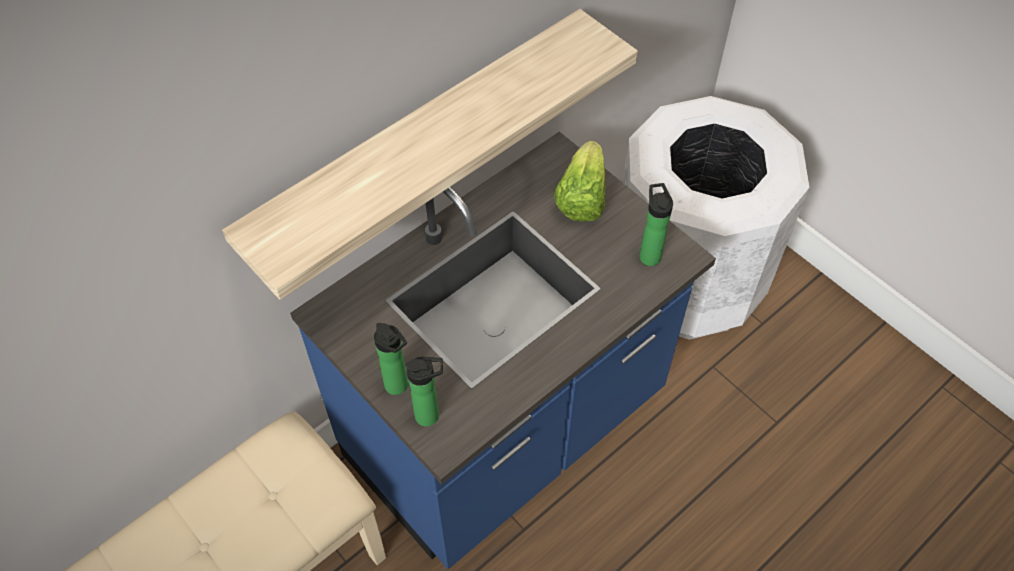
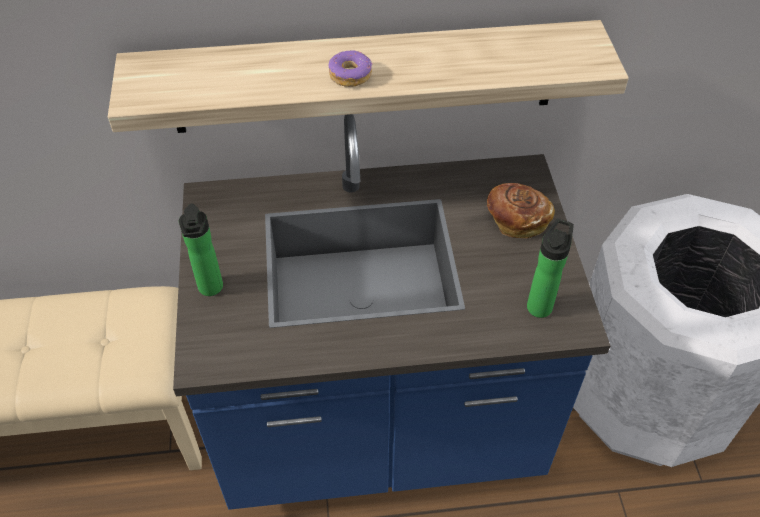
camera: 35 degrees right, 5 degrees down
bottle [405,357,443,427] -> none
lettuce [554,141,605,222] -> bread [487,183,555,238]
none -> donut [328,50,372,87]

